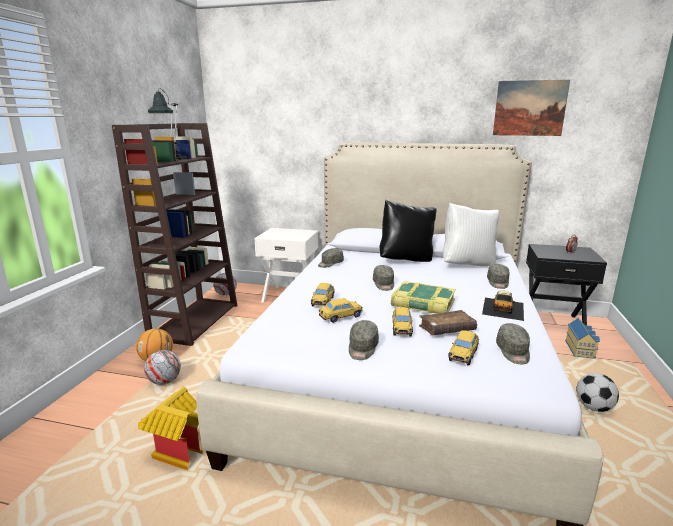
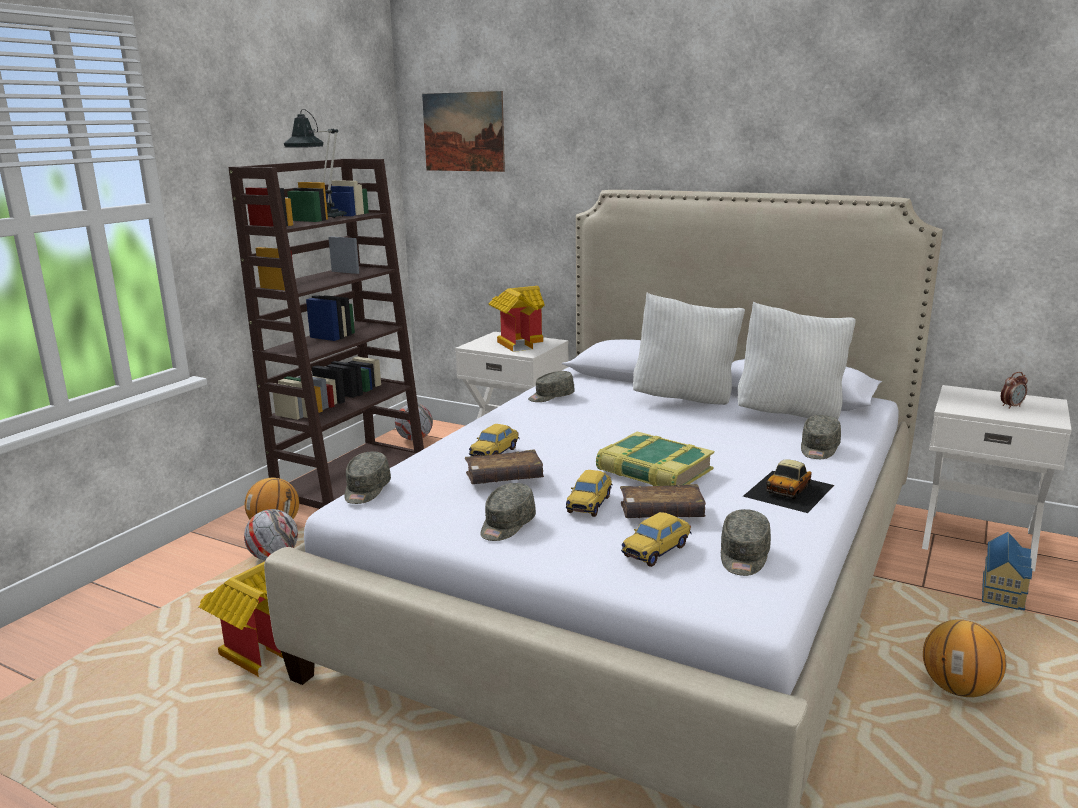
camera: 15 degrees right, 0 degrees up
toy car [319,298,362,323] -> brown book [465,450,544,484]
grey cap [373,265,394,291] -> grey cap moved to [345,451,391,504]
black pillow [380,200,437,262] -> white pillow [633,293,745,405]
picture [493,80,570,136] -> picture moved to [422,91,505,172]
black nightstand [526,244,607,325] -> white nightstand [922,385,1071,571]
football [576,373,619,412] -> basketball [923,619,1006,697]
none -> toy house [488,286,545,352]

